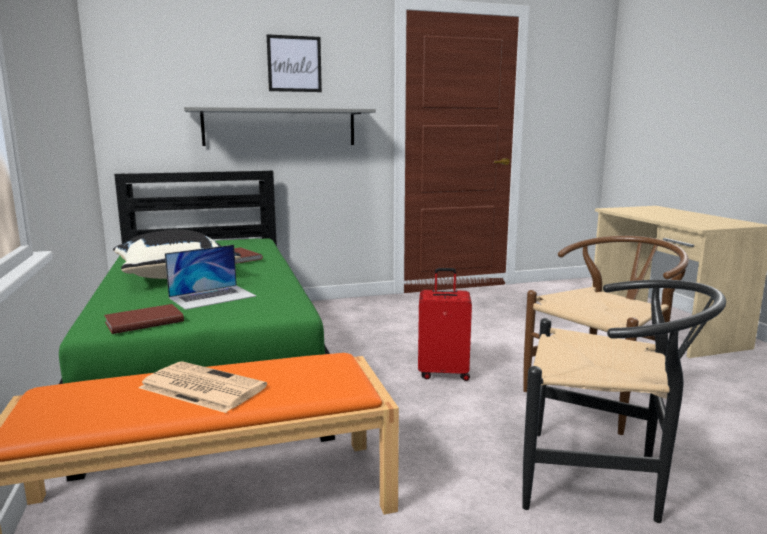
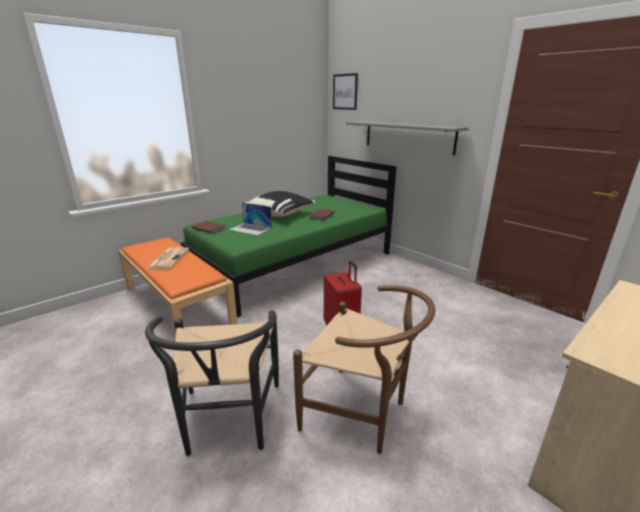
camera: 65 degrees right, 10 degrees up
picture [267,34,322,92] -> picture moved to [333,73,358,110]

